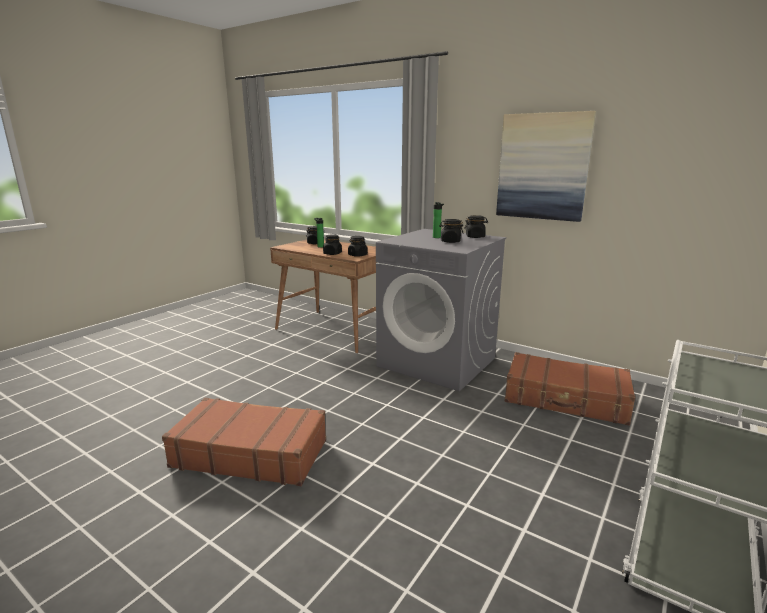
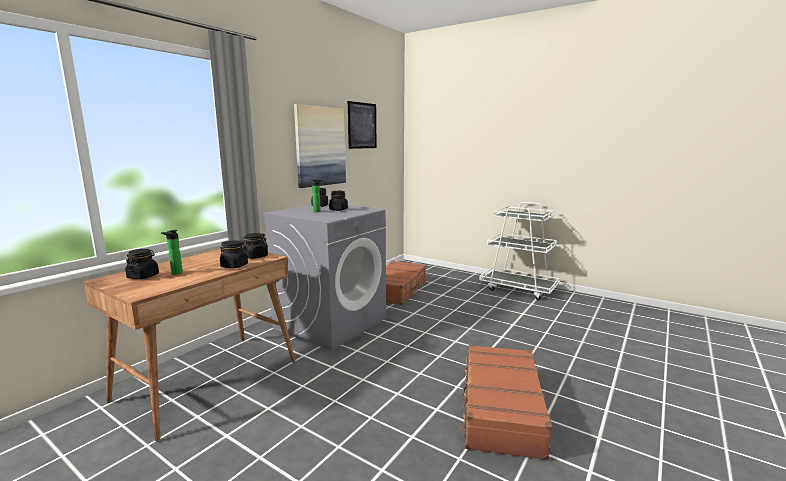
camera: 90 degrees left, 5 degrees down
none -> picture [348,101,377,149]

